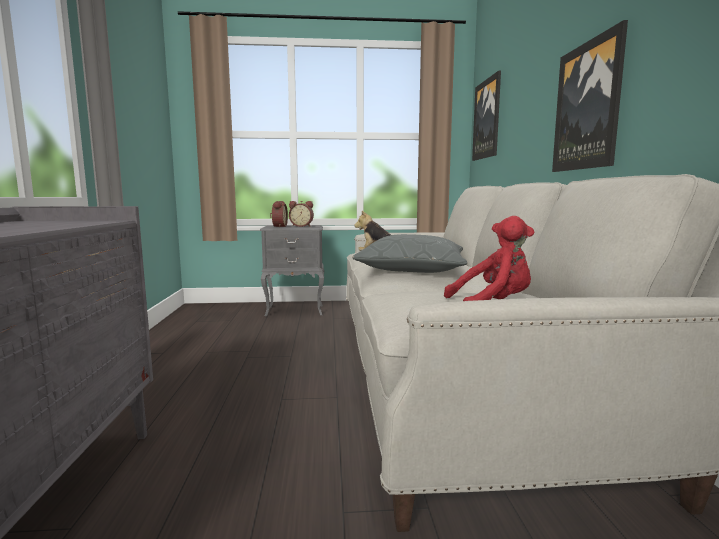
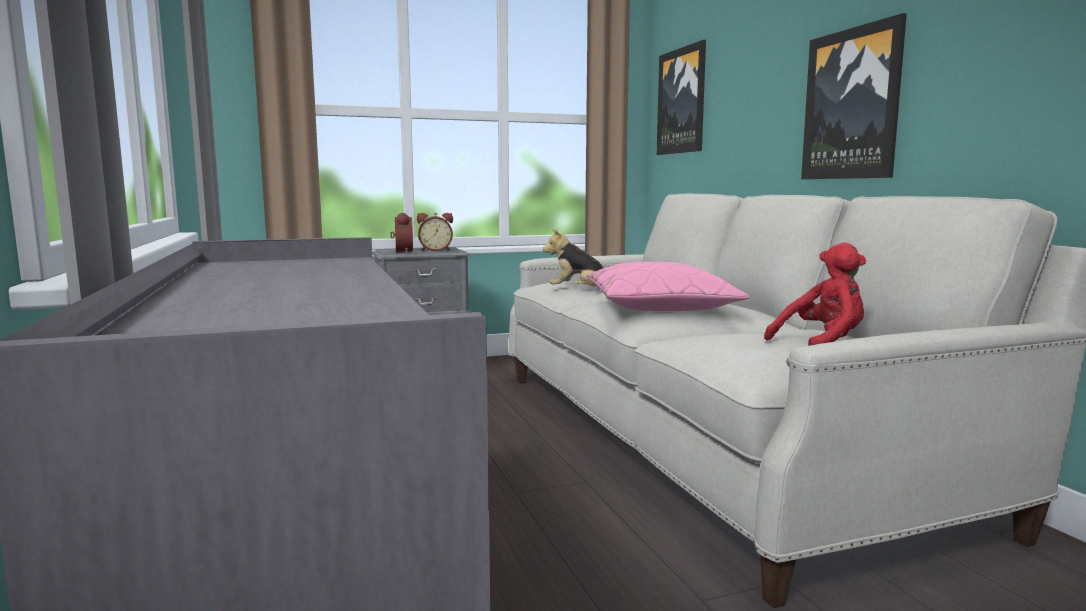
camera: 15 degrees left, 0 degrees up
grey pillow [353,234,467,273] -> pink pillow [586,262,750,311]

